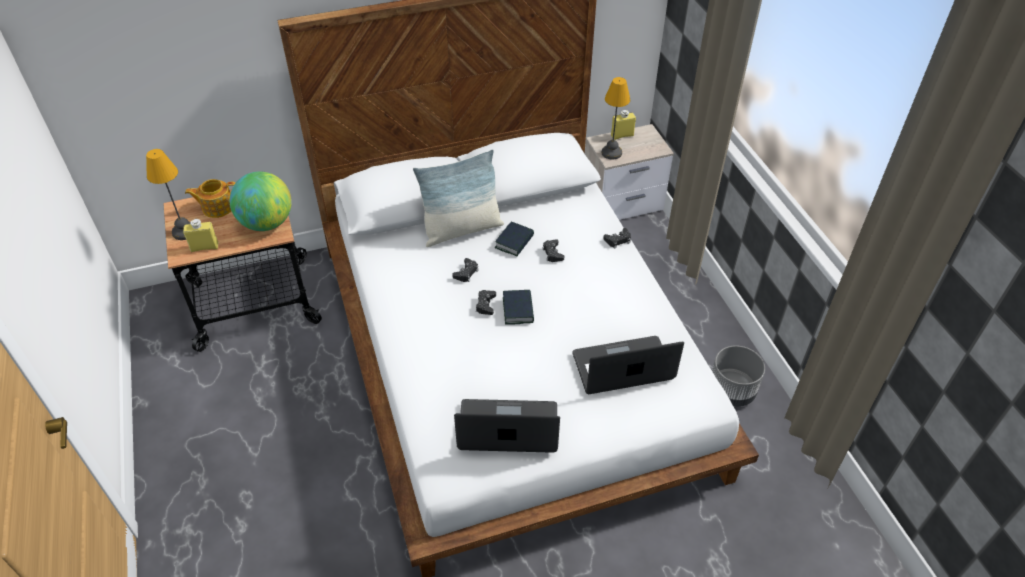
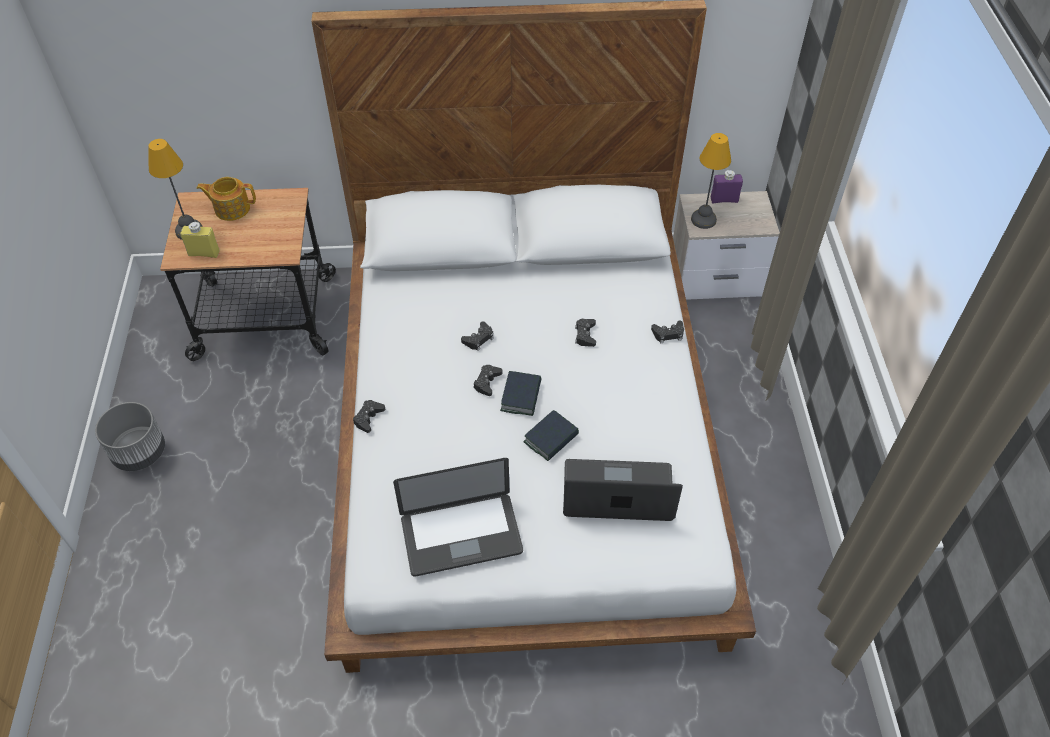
camera: 15 degrees right, 5 degrees up
globe [230,171,292,231] -> none
pillow [413,149,504,247] -> none
laptop [454,399,560,453] -> laptop turned 150 degrees clockwise [393,458,523,577]
book [495,222,534,256] -> book moved to [523,410,579,461]
yellow bottle [611,110,636,140] -> purple bottle [711,170,743,203]
grey planter [712,346,765,407] -> grey planter moved to [95,402,165,471]
none -> black game controller [353,400,385,433]

